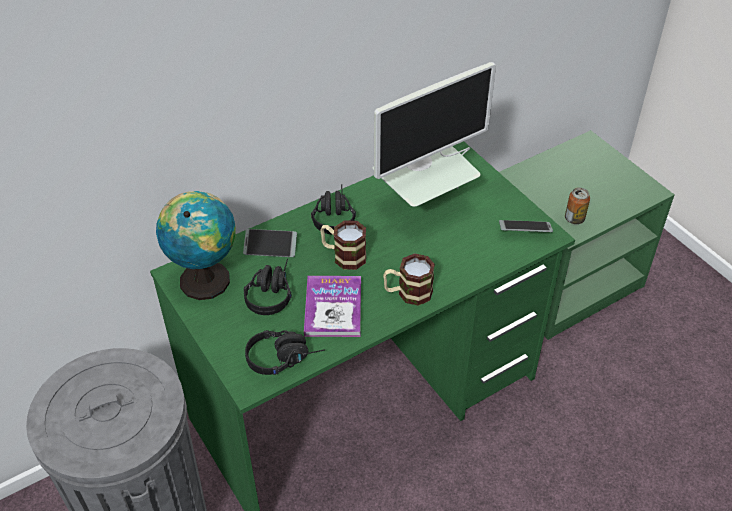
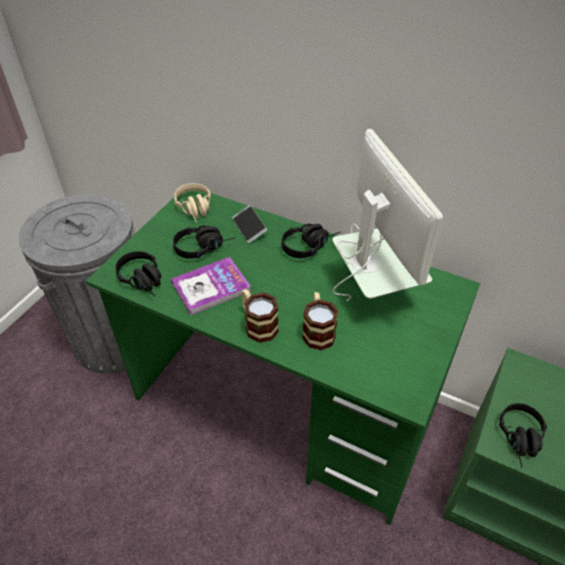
camera: 60 degrees right, 0 degrees up
globe [156,191,236,300] -> beige headphones [174,183,211,223]
mug [320,220,366,270] -> mug moved to [302,292,338,351]
monitor [373,62,496,207] -> monitor turned 135 degrees counterclockwise [332,129,443,301]
phone [499,220,553,232] -> none
can [565,187,590,224] -> black headphones [499,403,547,468]

